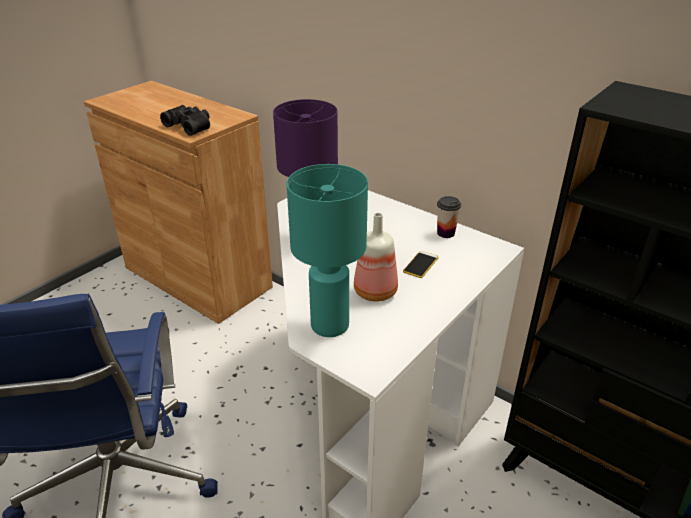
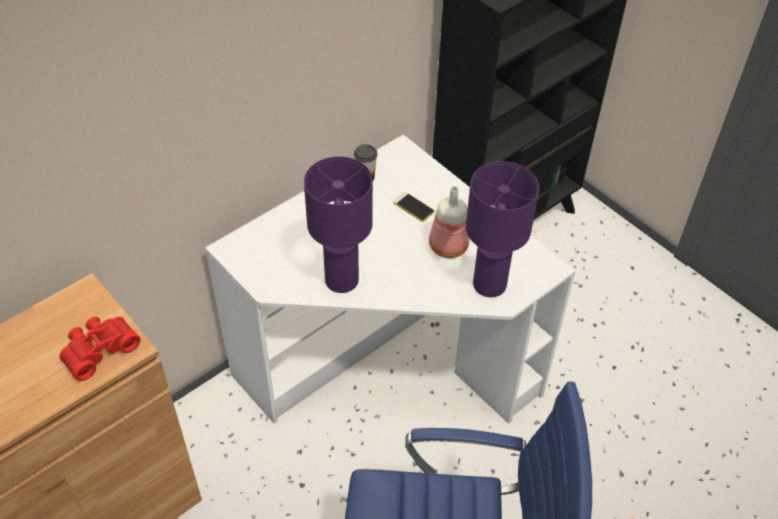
camera: 80 degrees left, 15 degrees up
black binoculars [160,105,210,136] -> red binoculars [59,317,141,381]
turquoise table lamp [287,164,368,337] -> purple table lamp [466,161,539,297]

